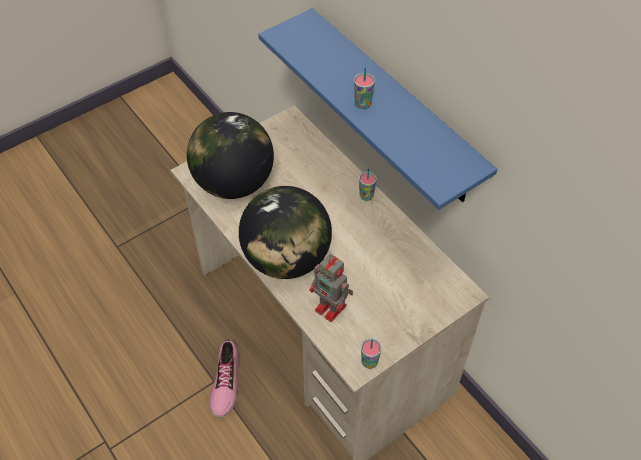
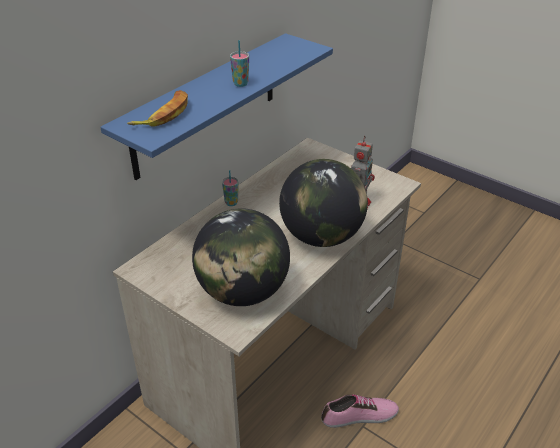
camera: 105 degrees left, 15 degrees down
cup [361,339,381,369] -> none
none -> banana [127,90,188,126]

